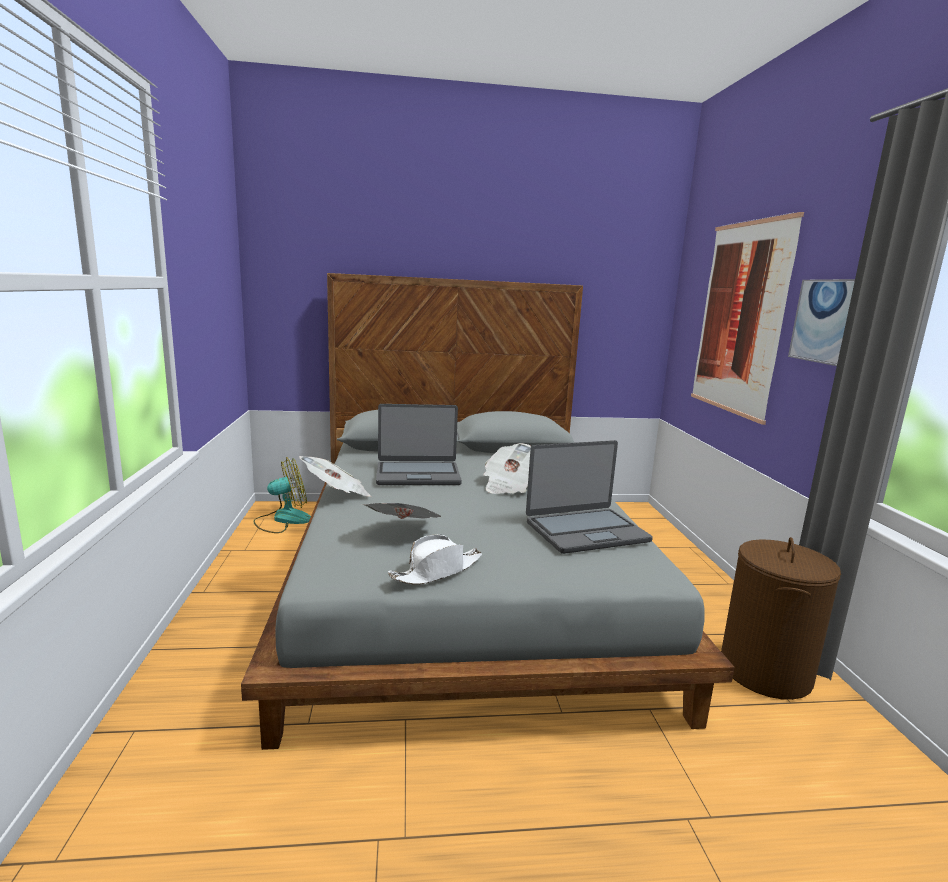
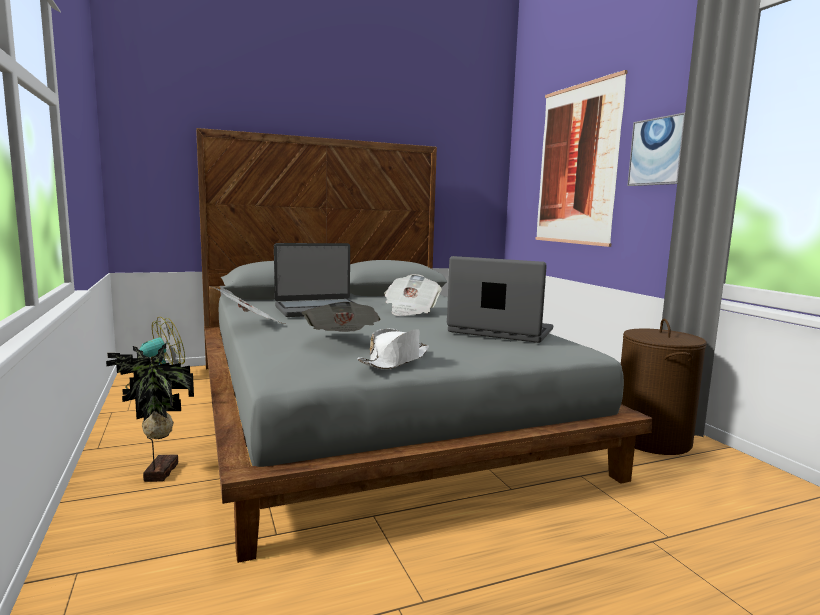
camera: 15 degrees left, 5 degrees down
laptop [526,440,653,554] -> laptop turned 120 degrees counterclockwise [447,256,553,343]
none -> potted plant [106,343,194,482]

